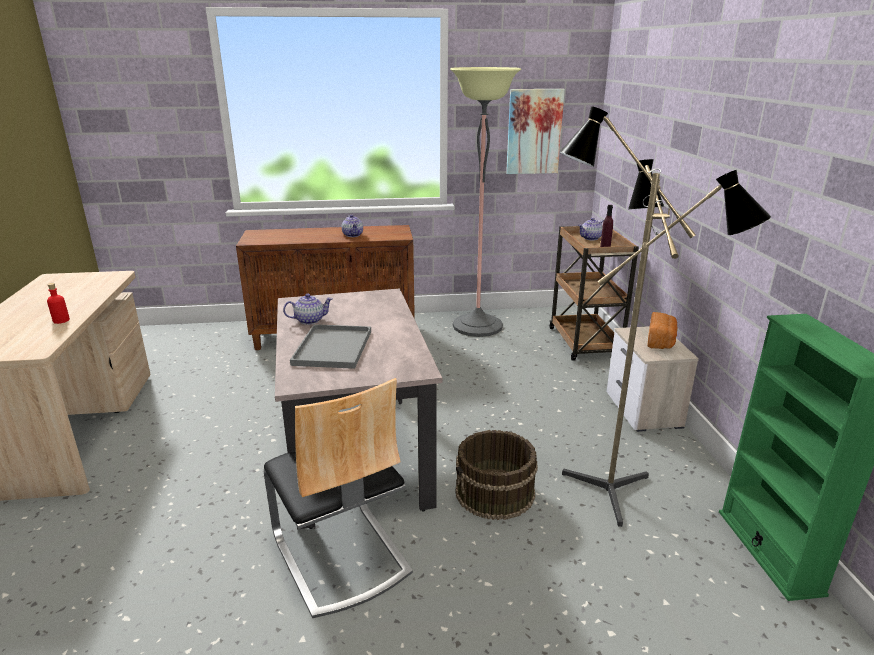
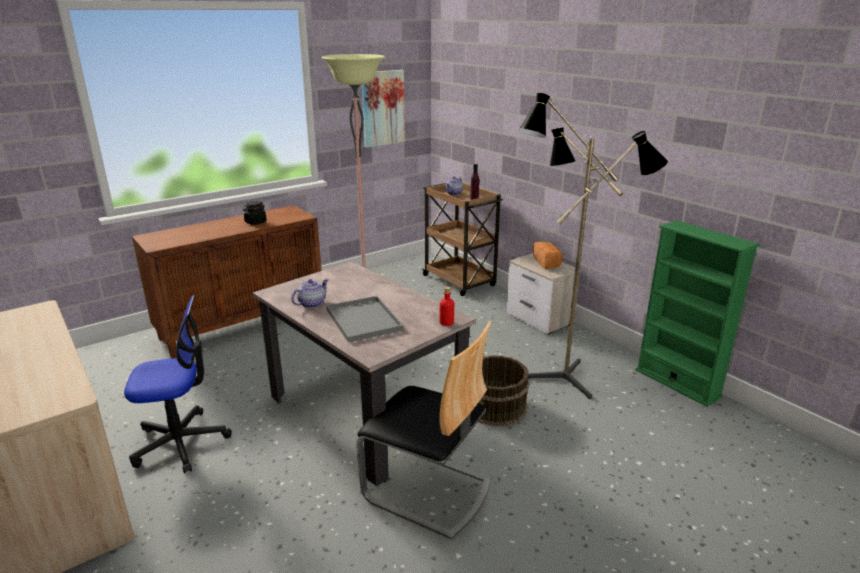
camera: 30 degrees left, 0 degrees up
red bottle [47,283,70,324] -> red bottle moved to [440,287,454,326]
teapot [342,215,363,237] -> black jar [243,201,267,225]
none -> office chair [124,295,232,473]

